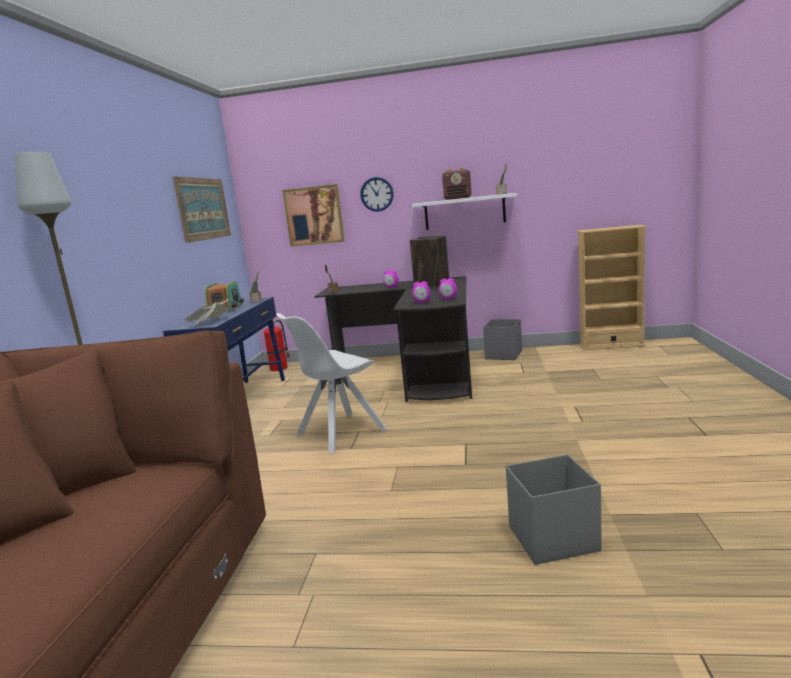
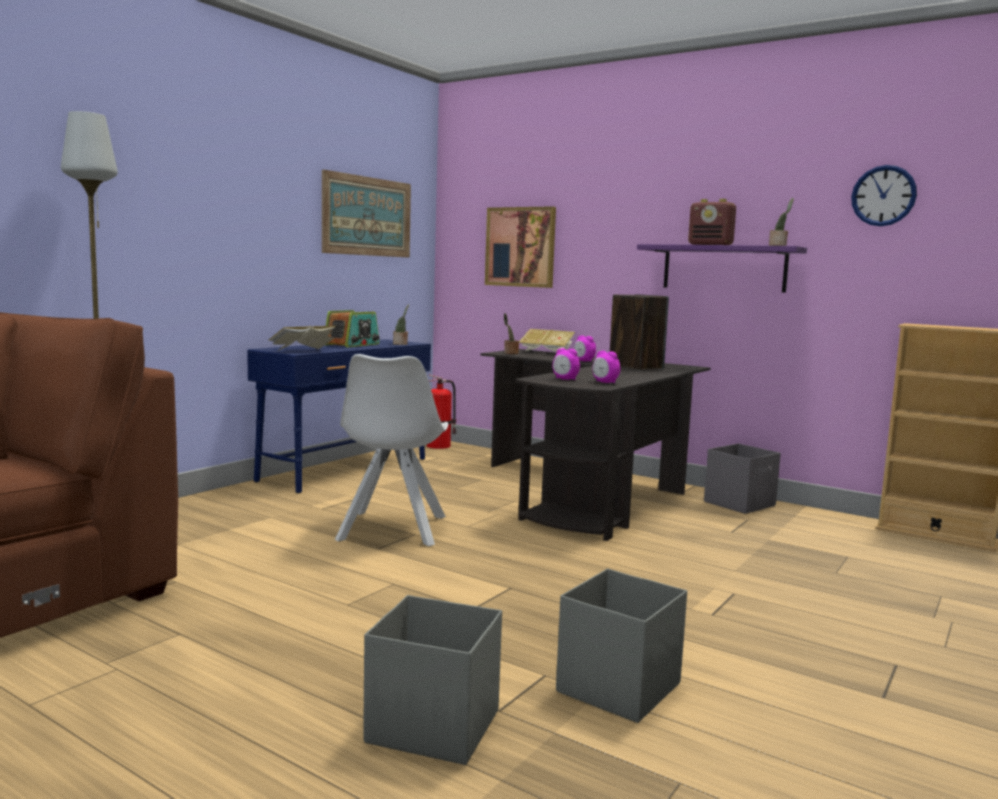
camera: 25 degrees right, 5 degrees down
white chair [277,313,387,453] -> white chair turned 75 degrees counterclockwise [335,354,448,546]
wall clock [360,177,394,212] -> wall clock moved to [851,165,917,226]
white shelf [412,193,517,230] -> purple shelf [637,244,807,293]
none -> book [519,329,575,352]
none -> grey storage box [556,569,687,723]

